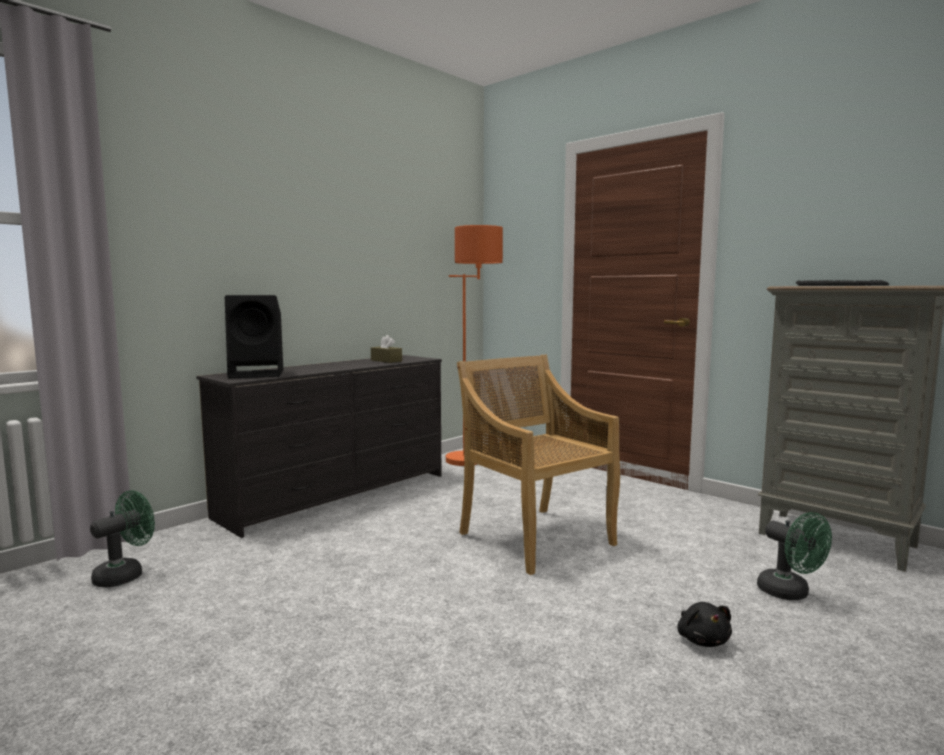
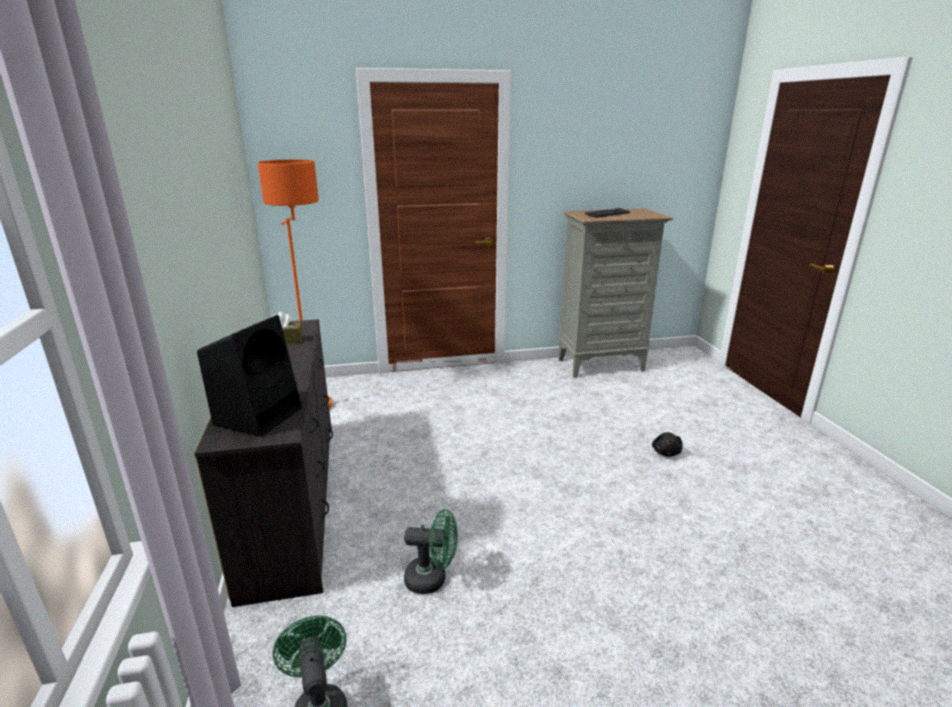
camera: 55 degrees left, 15 degrees up
beige chair [457,354,620,575] -> none
black plush toy [677,602,732,647] -> black plush toy turned 75 degrees clockwise [652,432,683,456]
green fan [757,512,832,600] -> green fan moved to [404,509,458,594]

